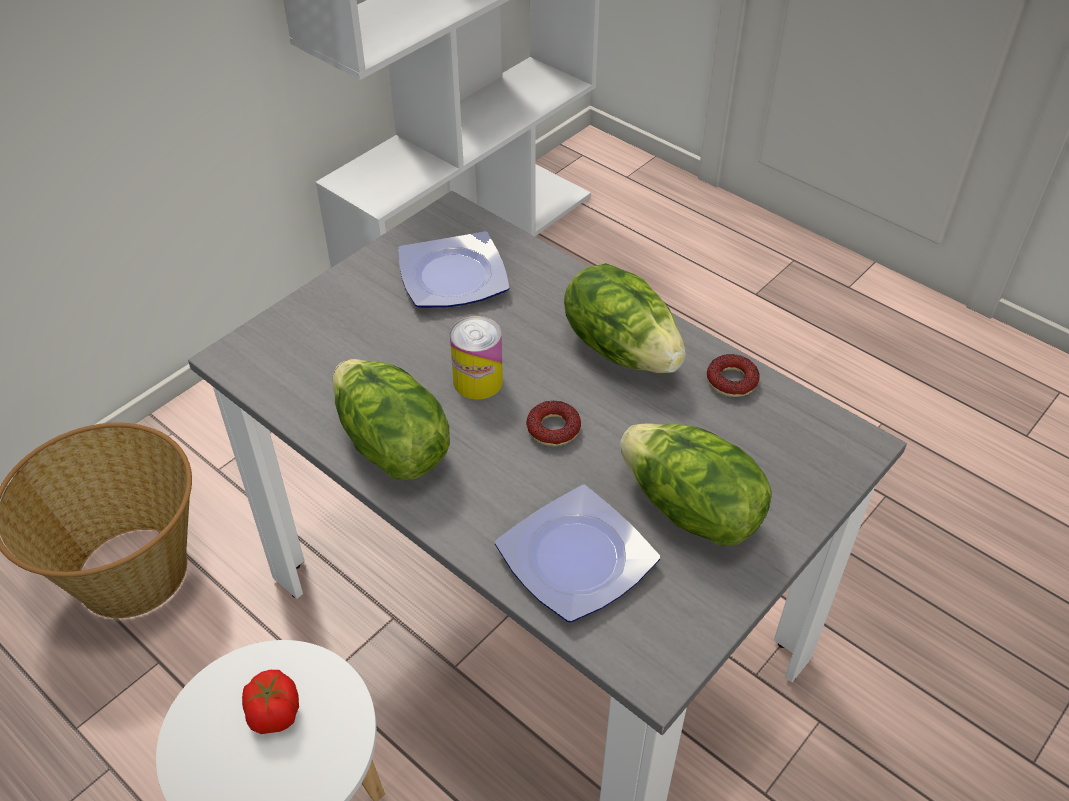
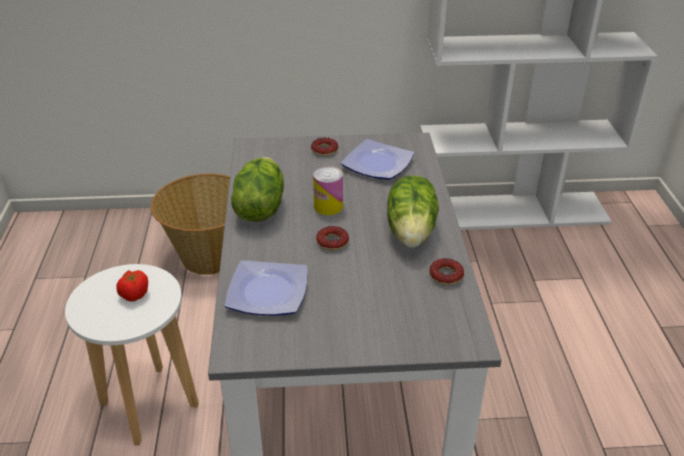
camera: 45 degrees right, 10 degrees down
lettuce [620,423,772,546] -> none
none -> donut [311,137,338,156]

